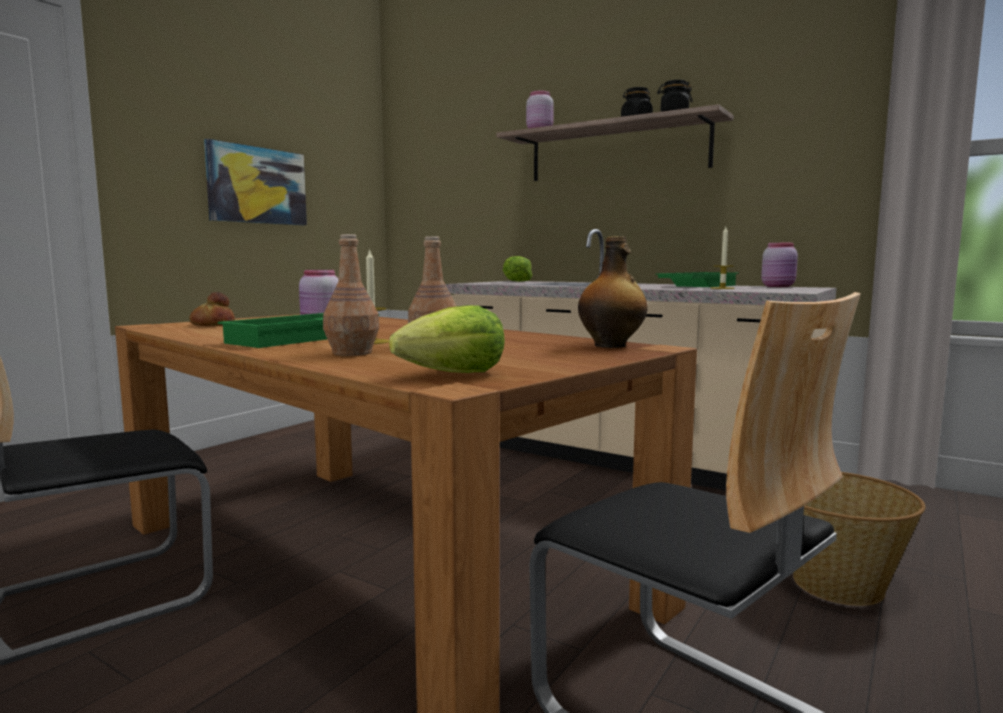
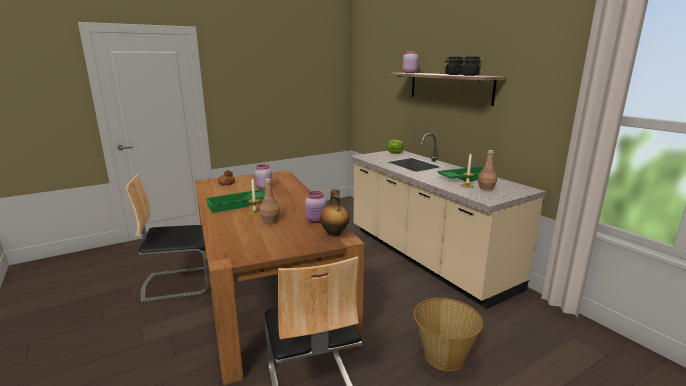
camera: 25 degrees right, 10 degrees up
picture [204,139,307,225] -> none
brown bottle [323,234,379,356] -> brown bottle moved to [478,150,497,191]
lettuce [389,305,505,373] -> none
pink jar [761,243,798,287] -> pink jar moved to [305,191,327,223]

